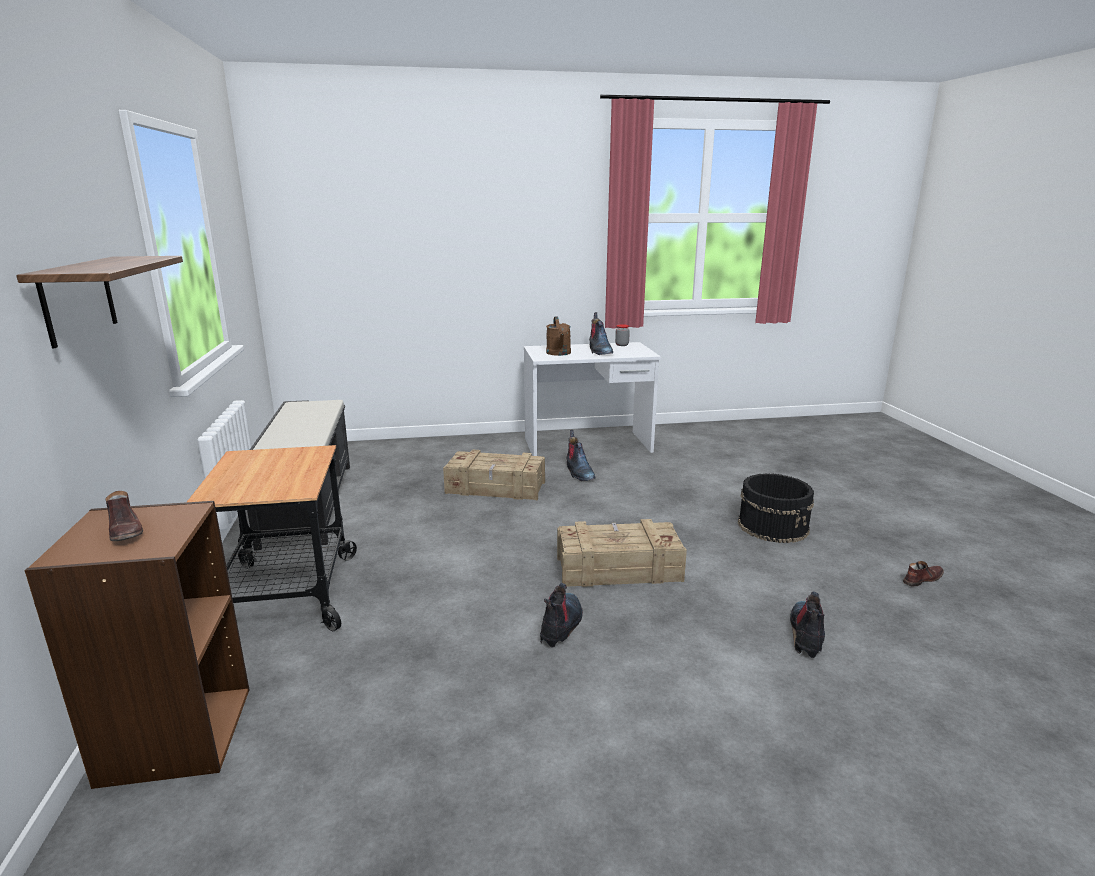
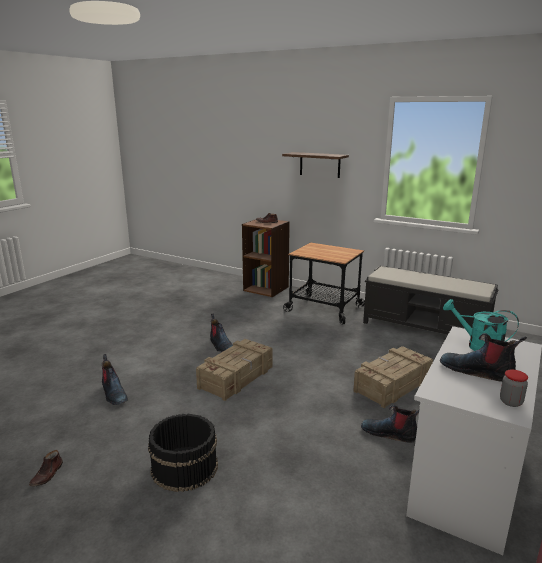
camera: 130 degrees right, 0 degrees up
brown watering can [546,316,571,356] -> turquoise watering can [443,299,519,351]

